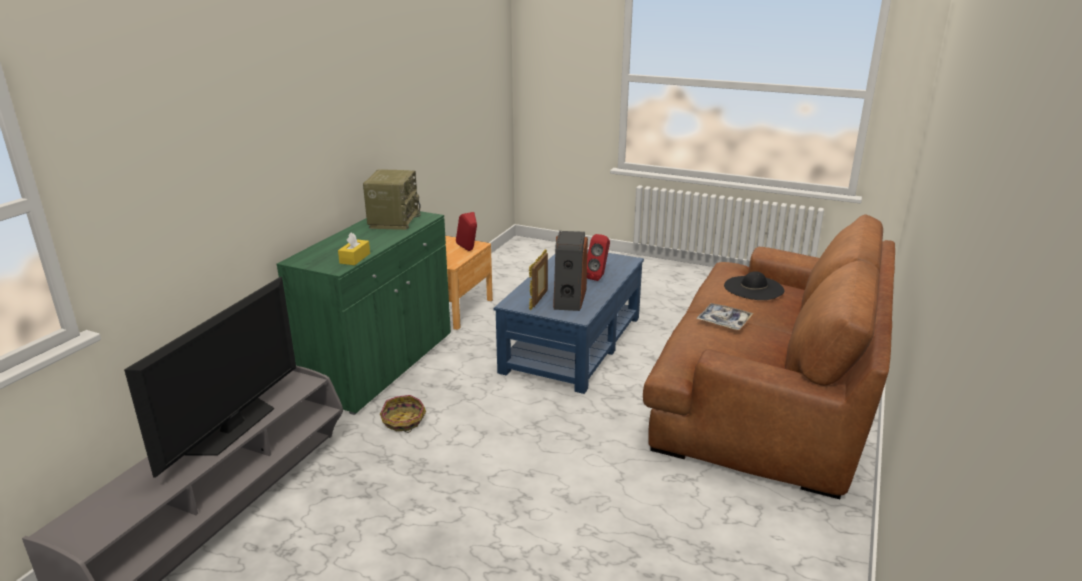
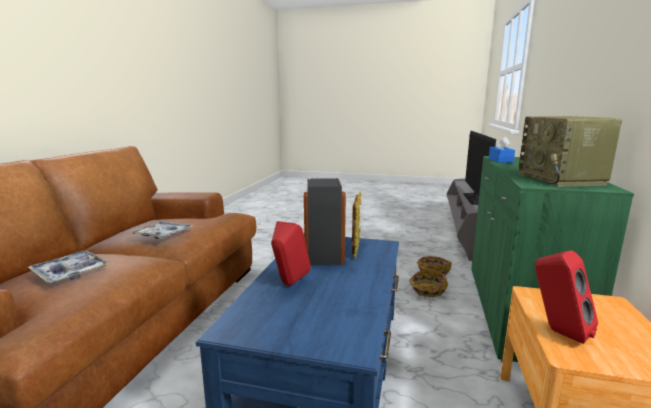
camera: 170 degrees right, 10 degrees down
yellow tissue box [338,232,370,265] -> blue tissue box [489,136,515,163]
black hat [724,271,784,300] -> tray [28,251,110,283]
none -> basket [409,269,448,297]

